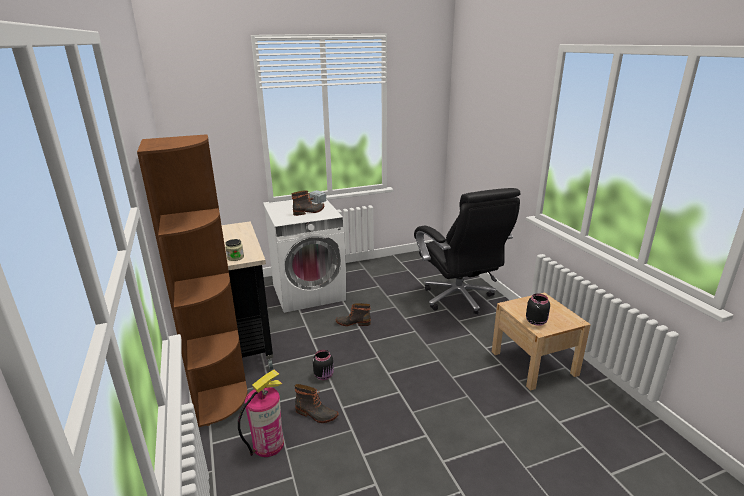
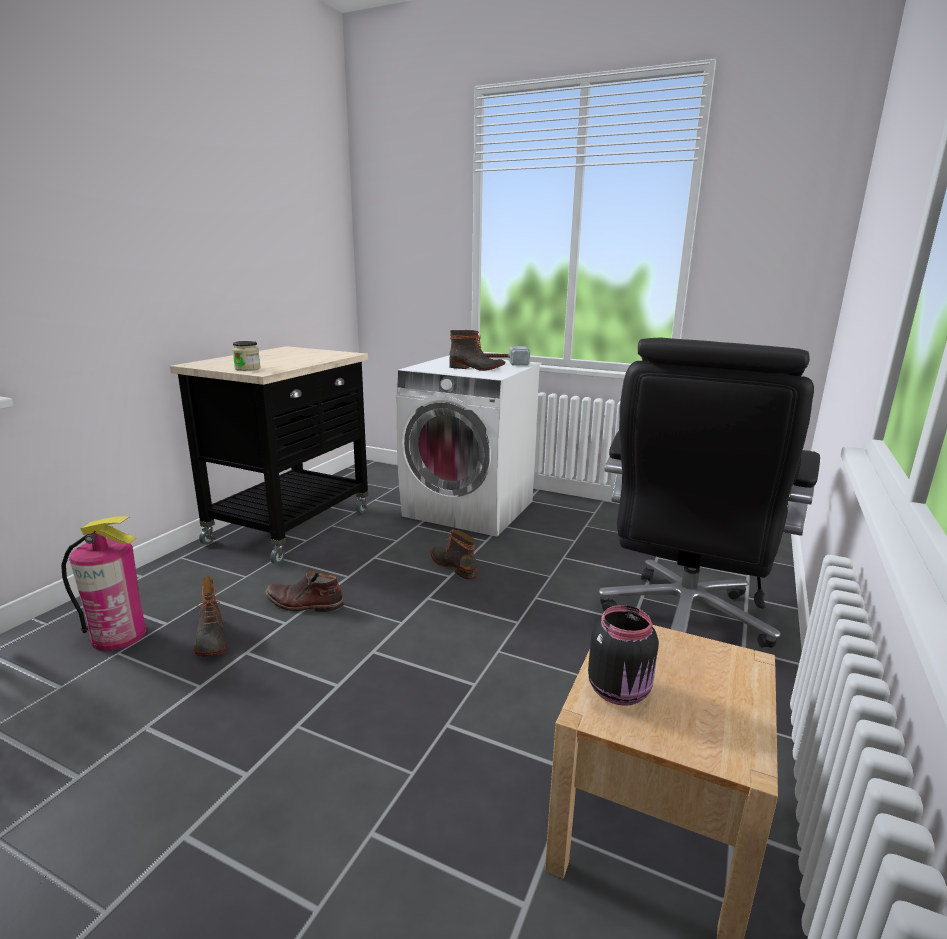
camera: 45 degrees right, 5 degrees down
brown bookcase [137,134,247,427] -> none
black jar [313,350,334,380] -> brown boot [265,570,345,612]

